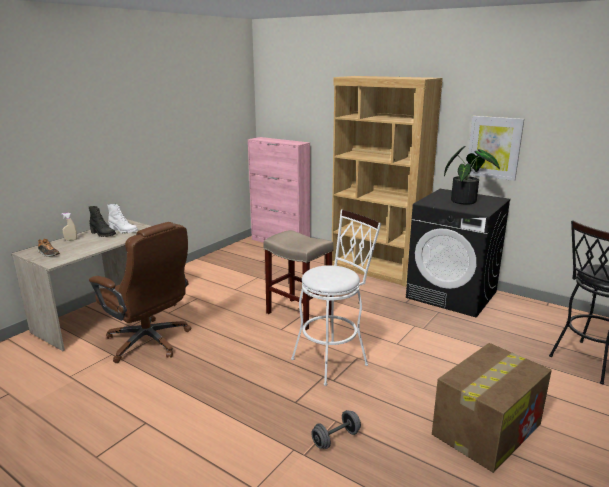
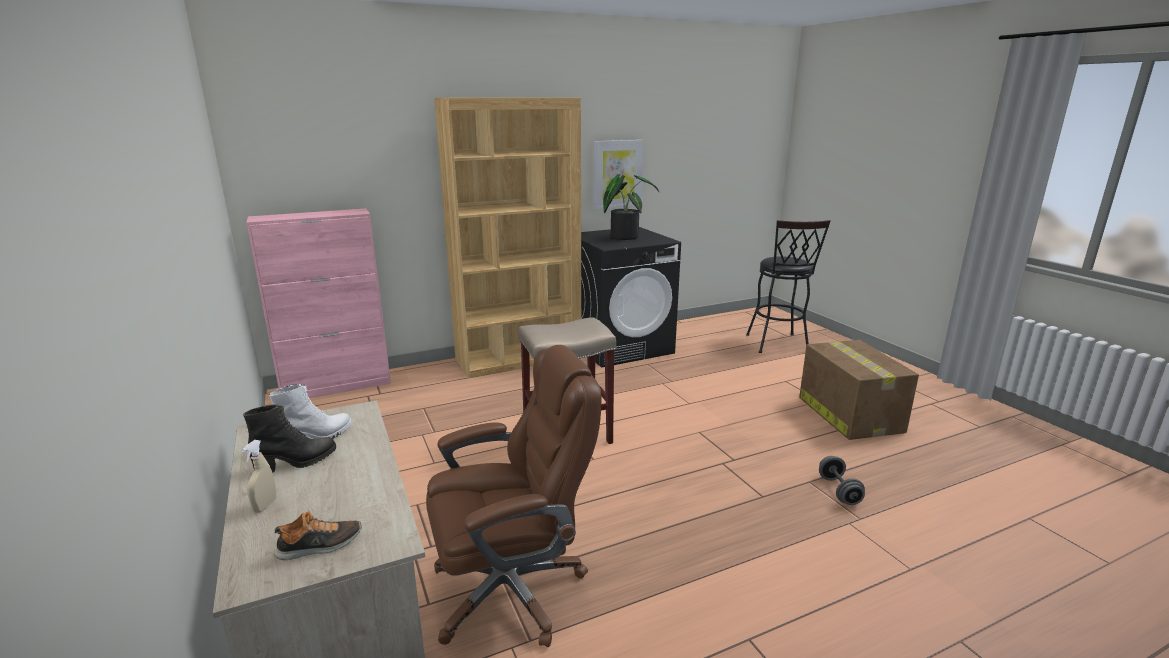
camera: 60 degrees left, 0 degrees up
white stool [291,209,381,386] -> none

